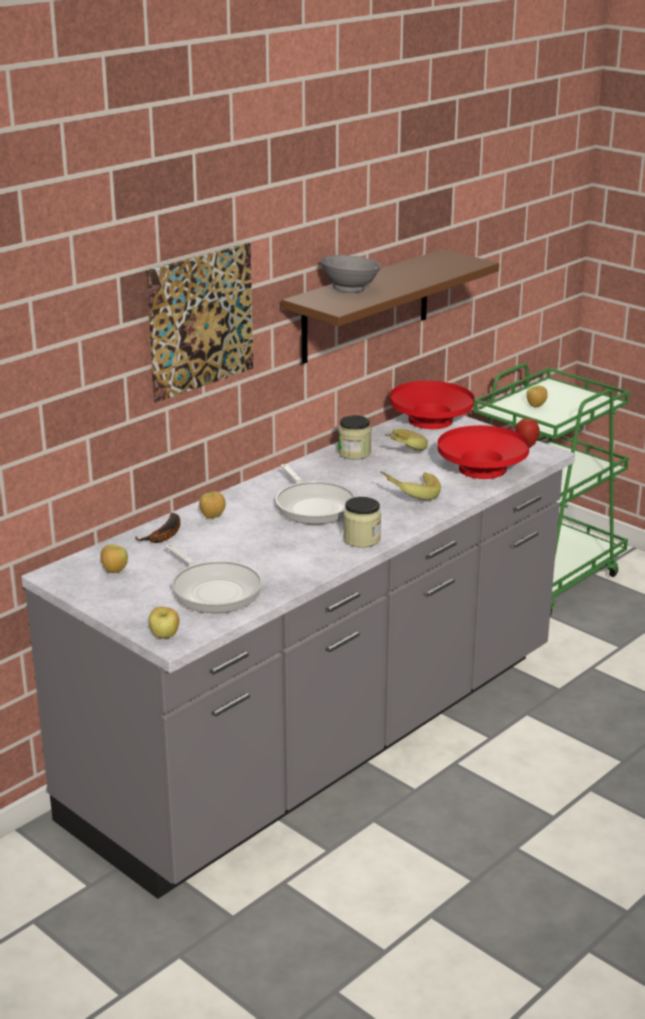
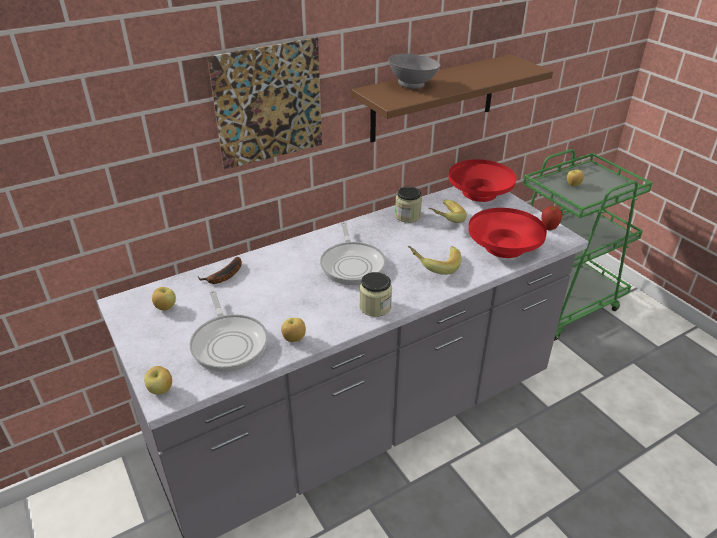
camera: 15 degrees right, 10 degrees up
apple [199,492,226,519] -> apple moved to [281,318,306,342]

